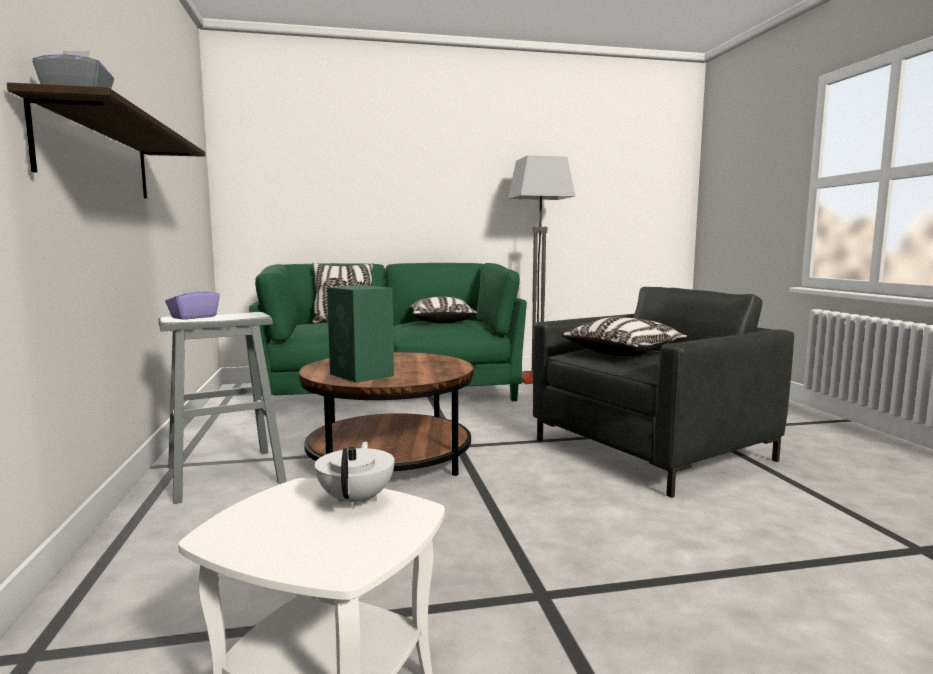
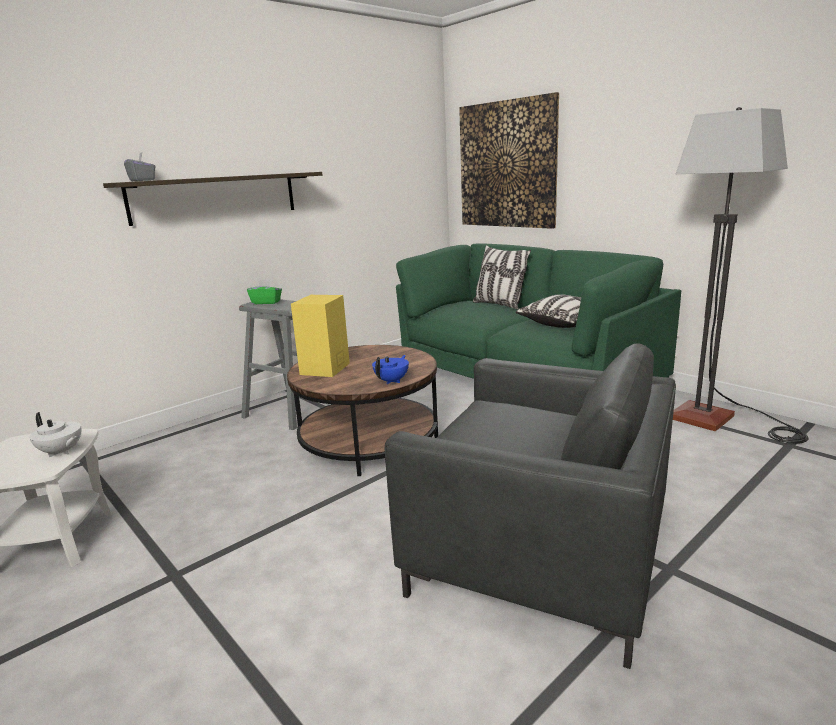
camera: 60 degrees right, 10 degrees up
purple tissue box [165,283,220,319] -> green tissue box [247,279,282,304]
white teapot [315,441,395,509] -> white teapot turned 60 degrees clockwise [29,412,82,457]
green speaker [327,285,394,383] -> yellow speaker [291,295,350,377]
pillow [562,317,688,356] -> none
none -> blue teapot [372,355,409,384]
none -> picture [459,92,559,229]

